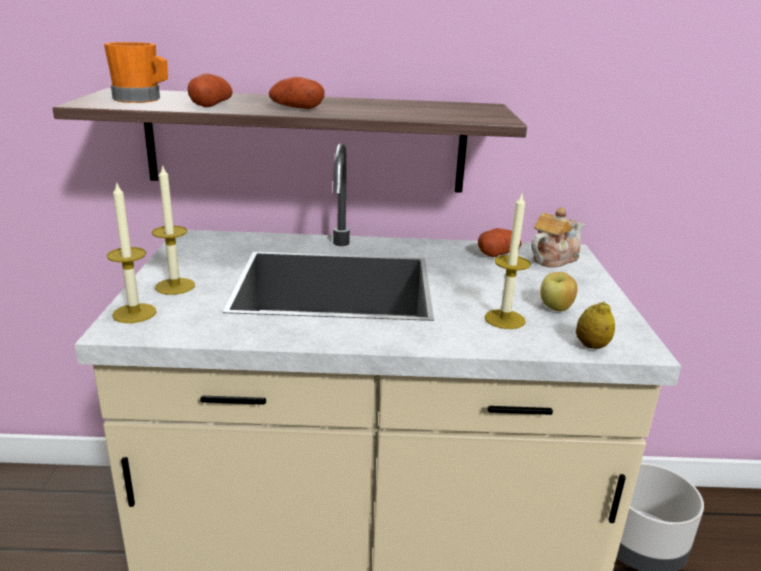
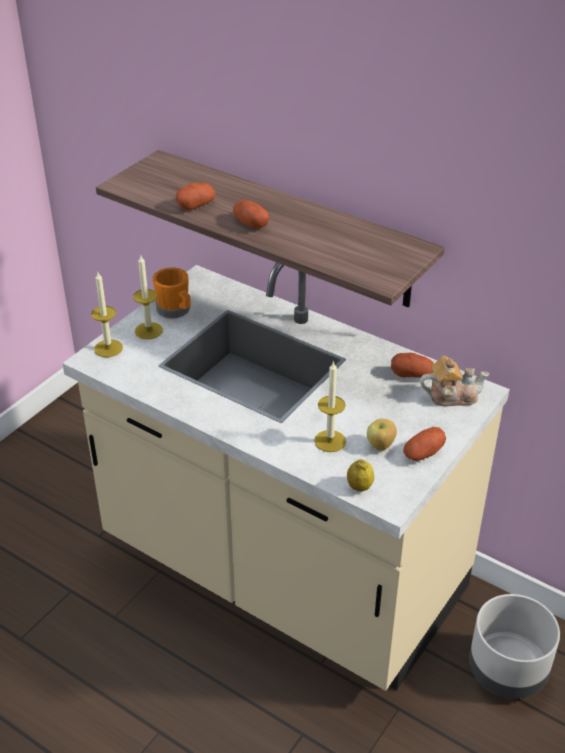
camera: 35 degrees right, 15 degrees up
orange mug [104,42,168,103] -> orange mug moved to [153,267,191,319]
none -> potato [403,427,446,461]

